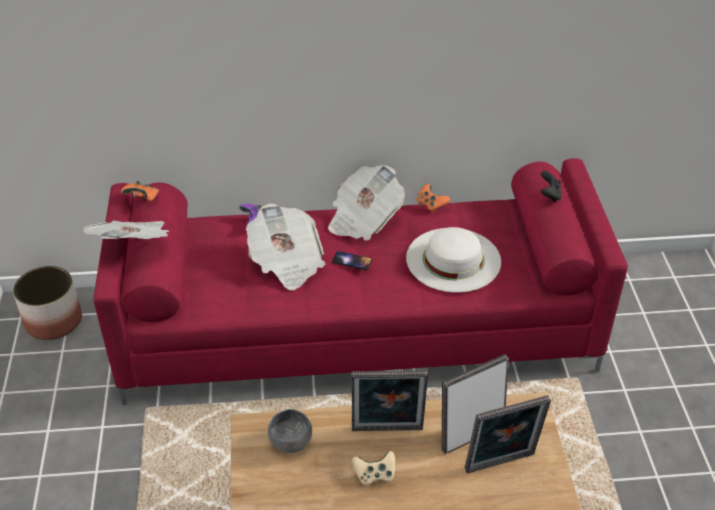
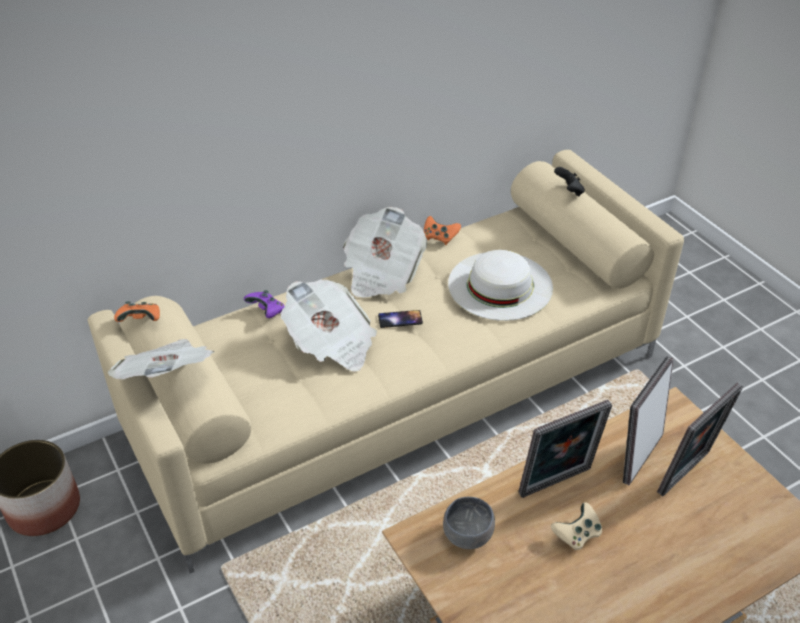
camera: 25 degrees left, 0 degrees up
red sofa [93,158,628,405] -> beige sofa [88,150,684,573]

